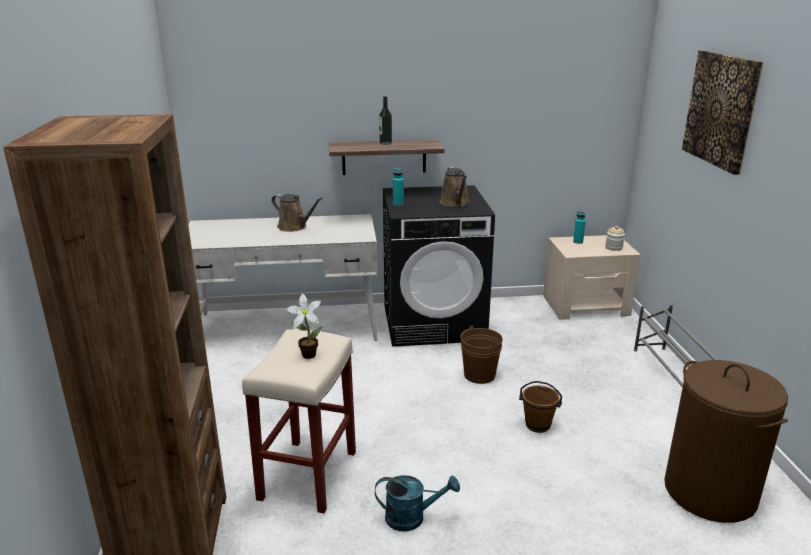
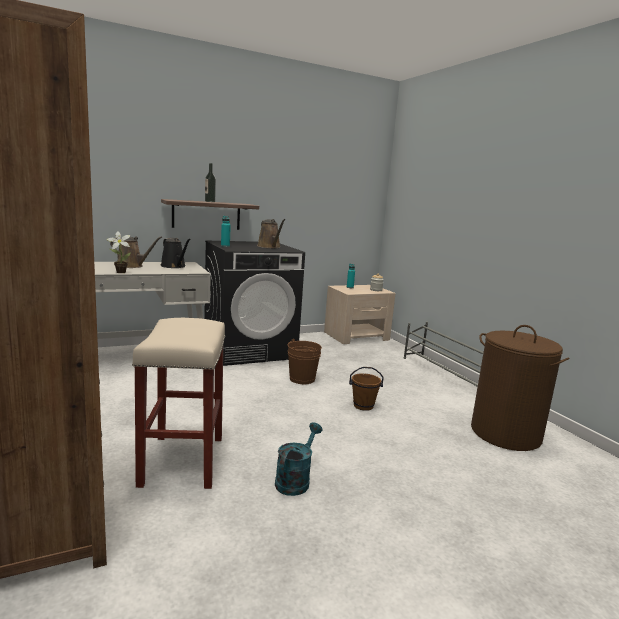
camera: 20 degrees left, 10 degrees down
potted plant [286,293,323,359] -> potted plant moved to [107,231,131,273]
turquoise watering can [375,475,460,531] -> turquoise watering can turned 45 degrees counterclockwise [275,422,323,496]
picture [682,50,763,175] -> none
none -> black watering can [161,238,191,268]

